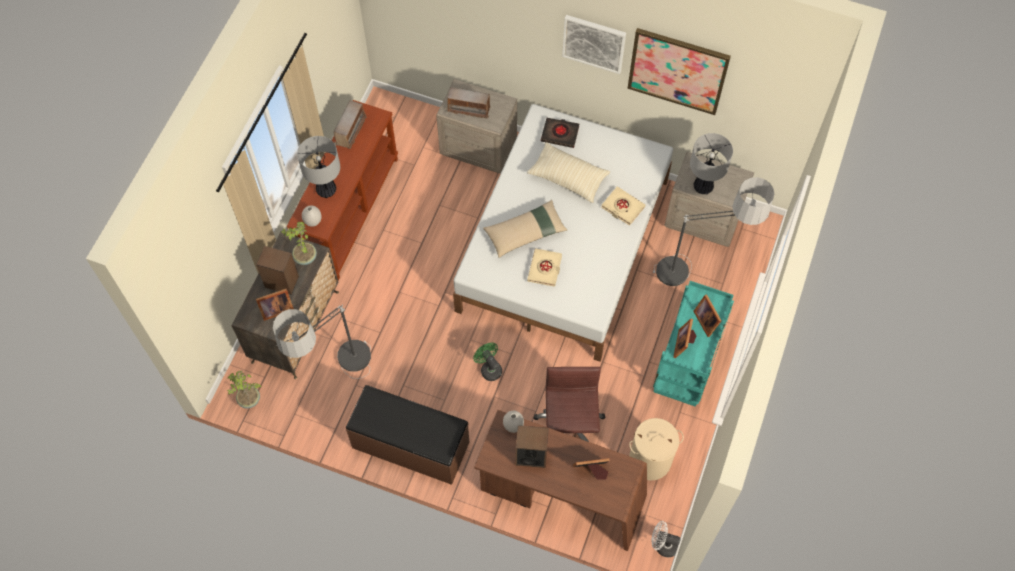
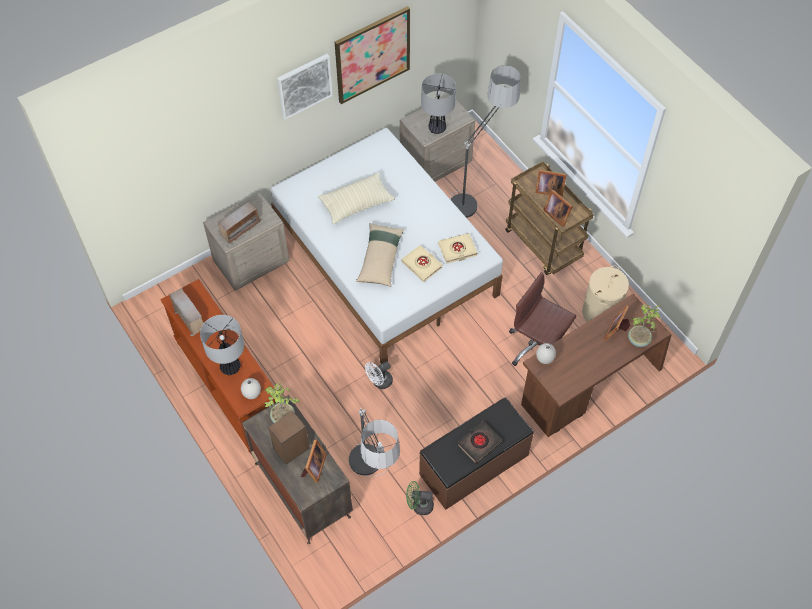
camera: 55 degrees left, 5 degrees down
potted plant [227,371,261,409] -> potted plant moved to [628,304,661,347]
green fan [473,343,502,381] -> green fan moved to [406,481,434,515]
speaker [515,425,549,468] -> none
black book [541,118,579,148] -> black book moved to [457,421,503,464]
beige book [601,187,645,226] -> beige book moved to [438,233,478,264]
white fan [651,521,681,557] -> white fan moved to [365,361,393,389]
turquoise cart [653,281,734,407] -> brown cart [506,161,594,275]

